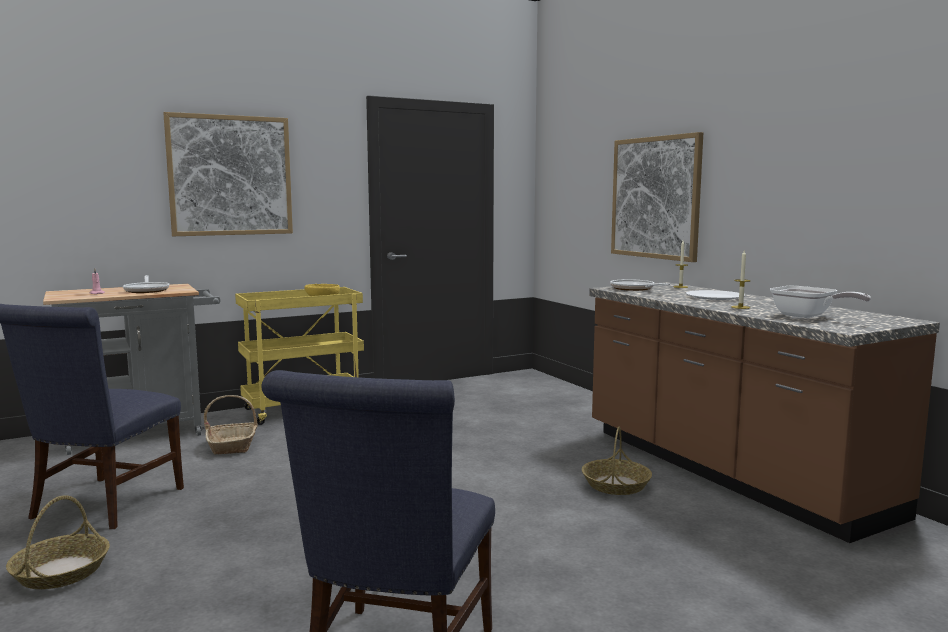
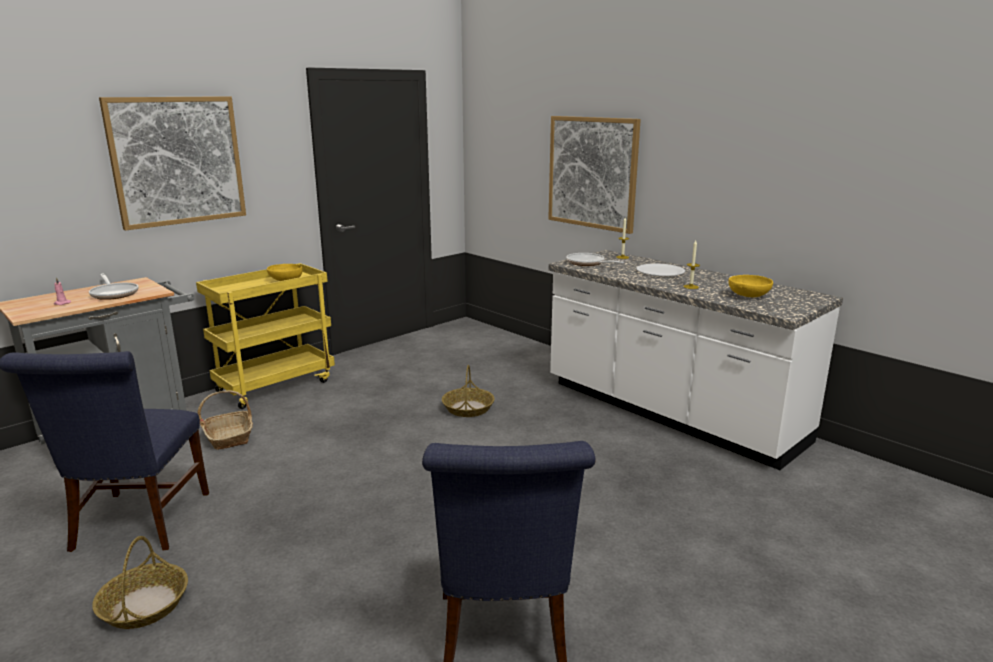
camera: 15 degrees left, 10 degrees up
basket [582,426,652,495] -> basket moved to [442,365,495,417]
brown counter [589,282,940,543] -> white counter [549,250,843,470]
frying pan [770,286,871,318] -> yellow bowl [728,275,773,297]

